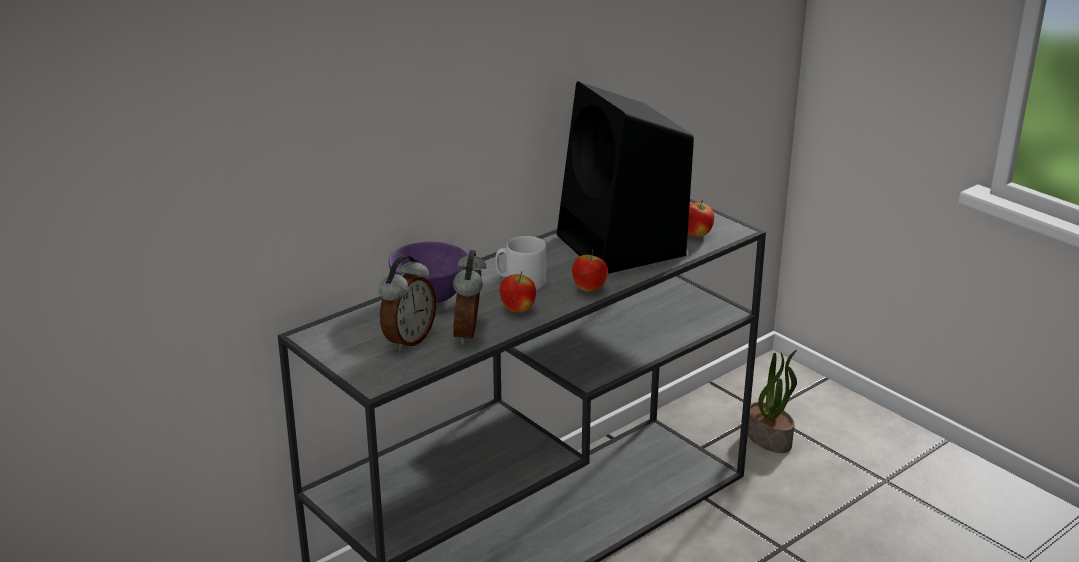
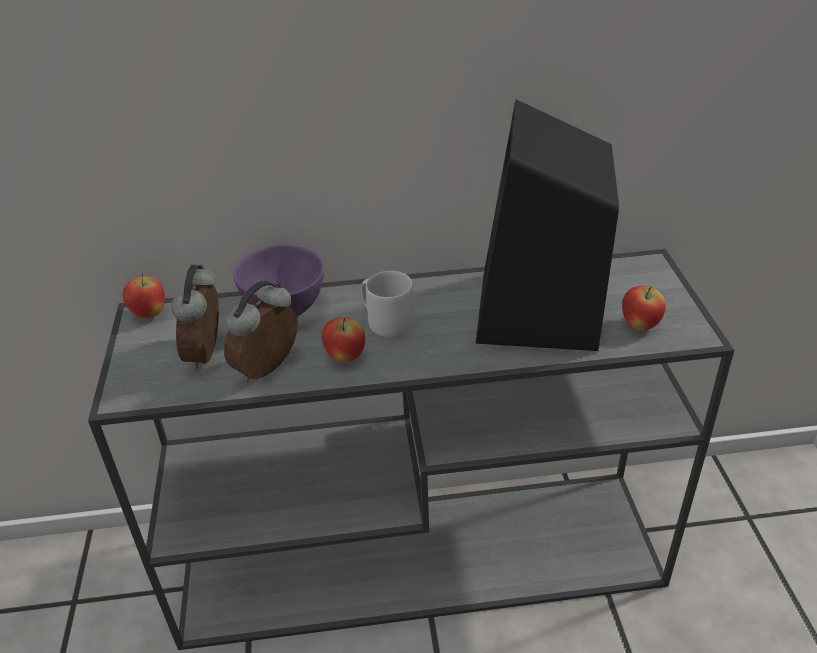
camera: 35 degrees right, 10 degrees up
alarm clock [379,255,436,352] -> alarm clock turned 120 degrees clockwise [171,265,219,370]
apple [572,249,608,292] -> apple moved to [123,274,165,318]
potted plant [748,350,797,453] -> none

